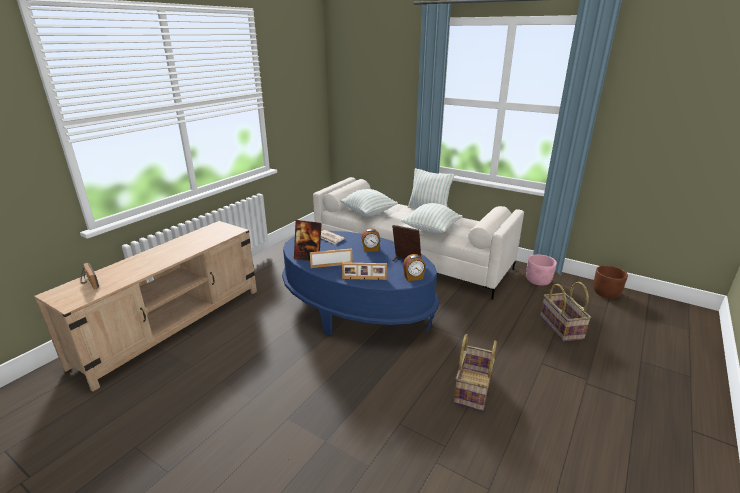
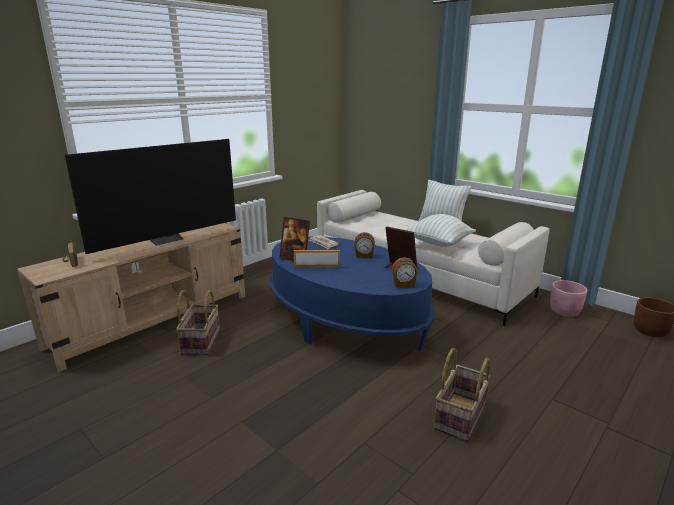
camera: 10 degrees right, 5 degrees down
pillow [340,189,398,217] -> none
picture frame [342,262,387,280] -> none
basket [540,282,591,341] -> basket moved to [176,290,220,355]
none -> television [65,139,236,254]

